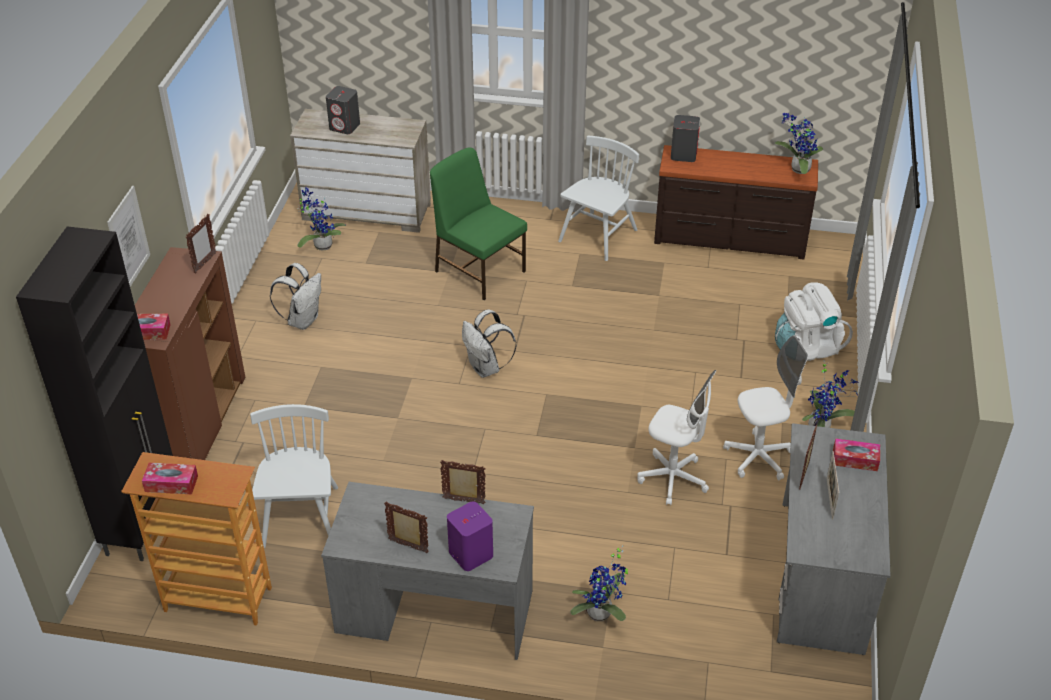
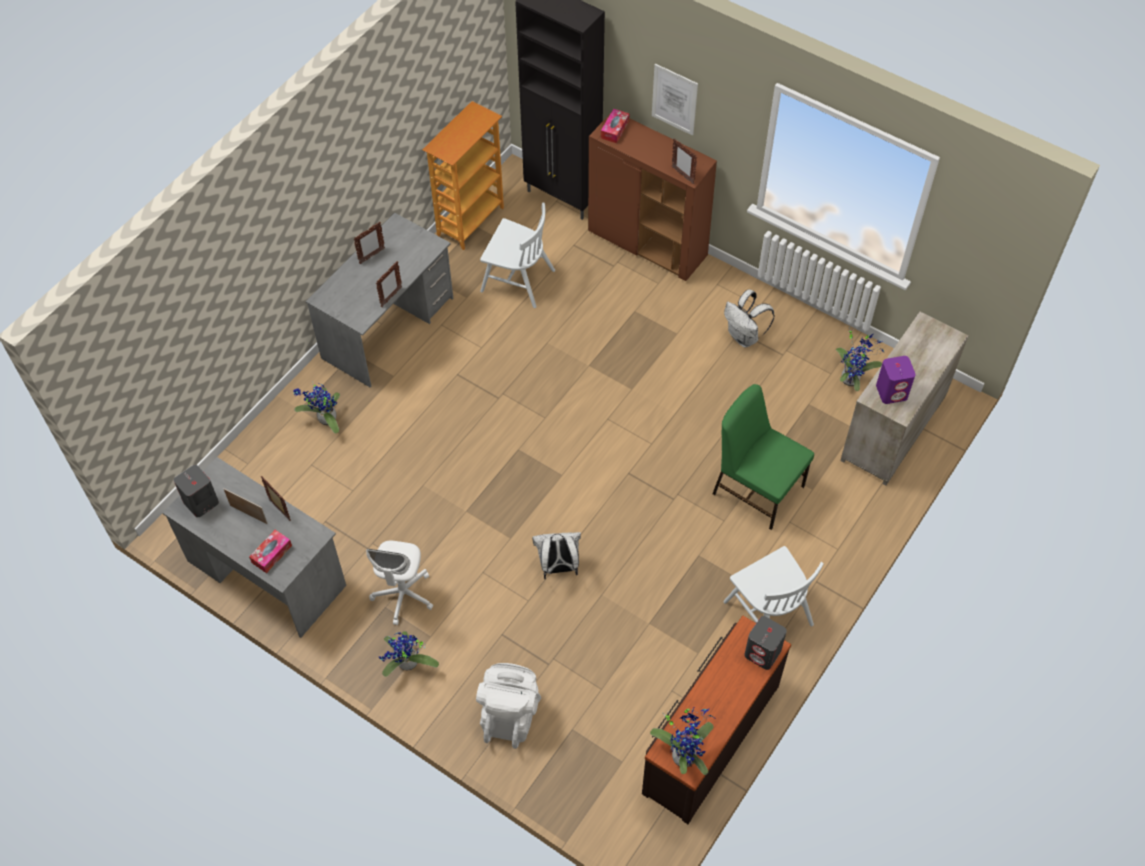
camera: 115 degrees right, 15 degrees up
tissue box [142,463,198,494] -> none
grey speaker [326,86,360,134] -> grey speaker moved to [174,465,219,517]
green chair [430,147,527,300] -> green chair turned 120 degrees counterclockwise [713,384,814,530]
purple speaker [447,501,493,571] -> purple speaker moved to [876,356,916,404]
white backpack [462,309,517,378] -> white backpack moved to [532,532,581,579]
white office chair [637,370,717,505] -> none

